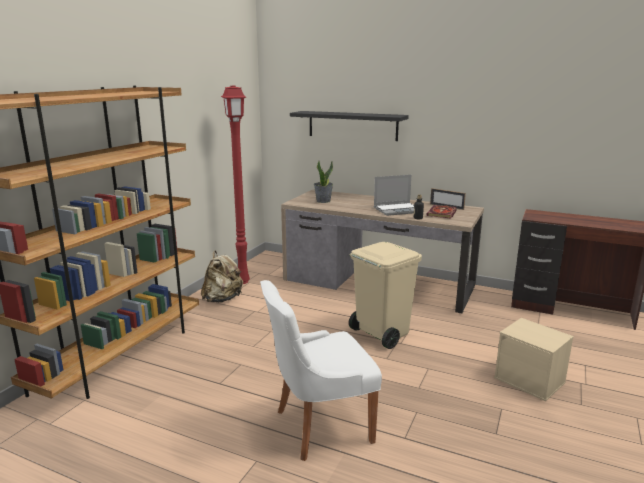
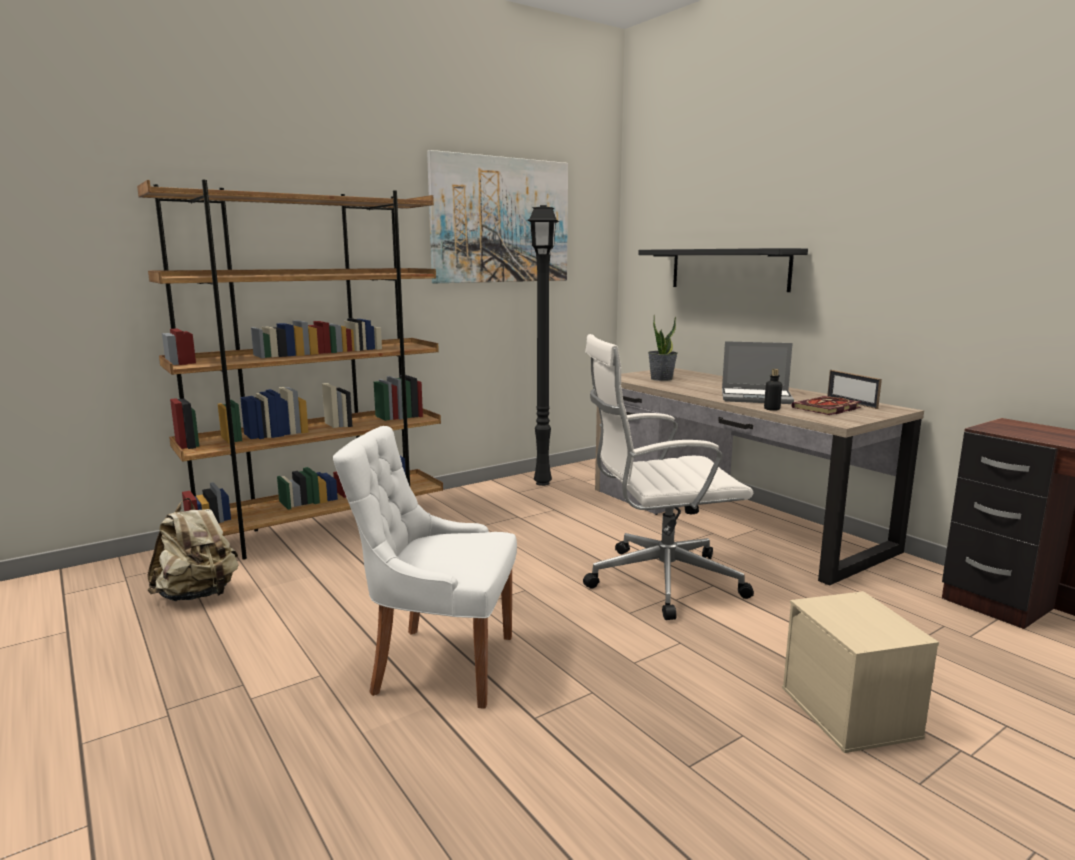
camera: 30 degrees right, 5 degrees down
beige backpack [201,251,243,303] -> beige backpack moved to [147,498,239,601]
red floor lamp [221,86,250,284] -> black floor lamp [527,205,559,486]
beige trash can [349,242,422,349] -> white office chair [583,334,754,620]
none -> picture [427,150,568,283]

